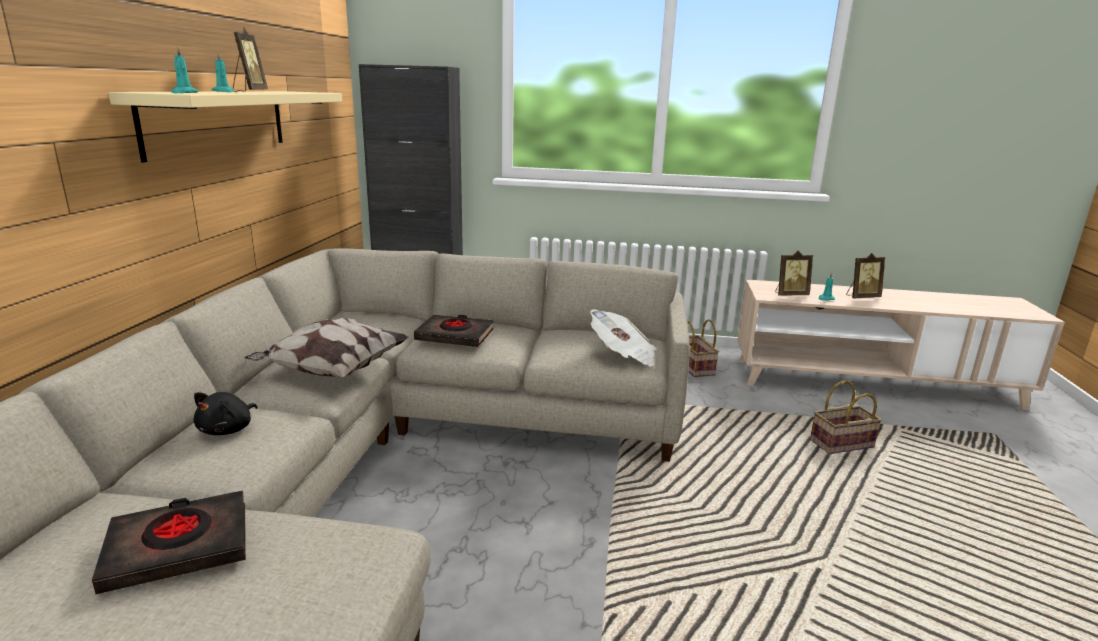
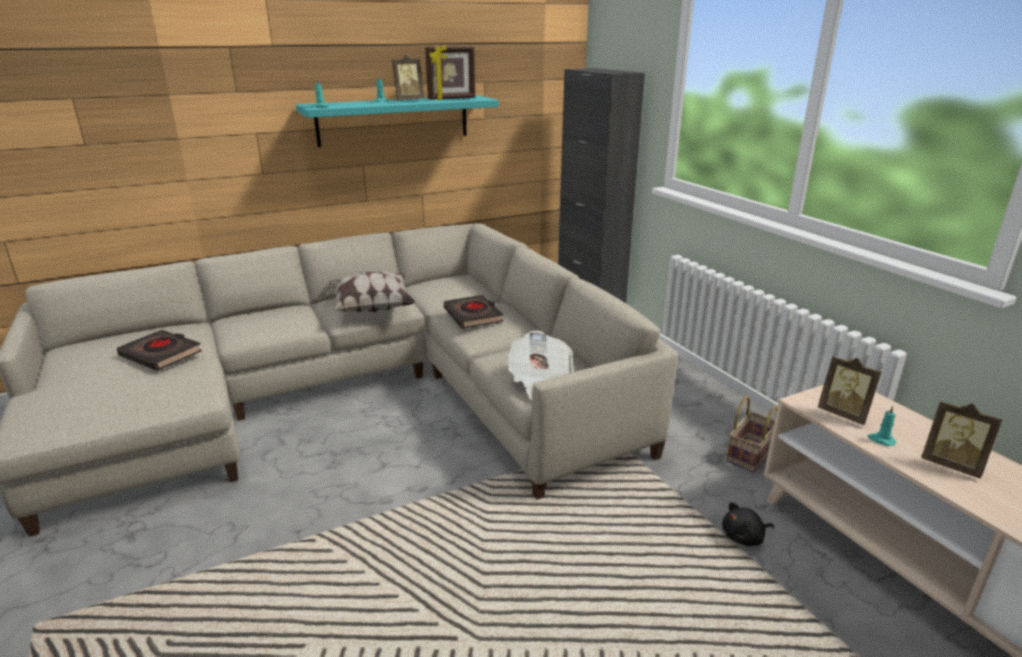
camera: 55 degrees right, 5 degrees up
beige shelf [109,91,342,162] -> turquoise shelf [296,95,499,147]
black plush toy [194,392,257,435] -> black plush toy moved to [722,502,774,546]
basket [810,380,882,454] -> none
none -> picture frame [425,44,475,100]

